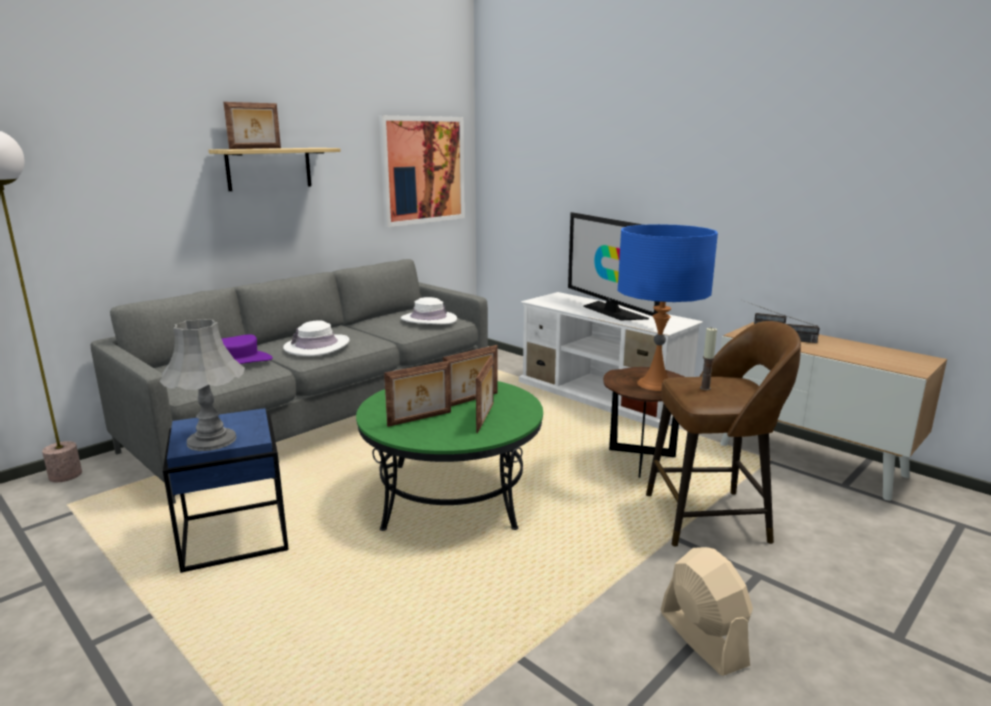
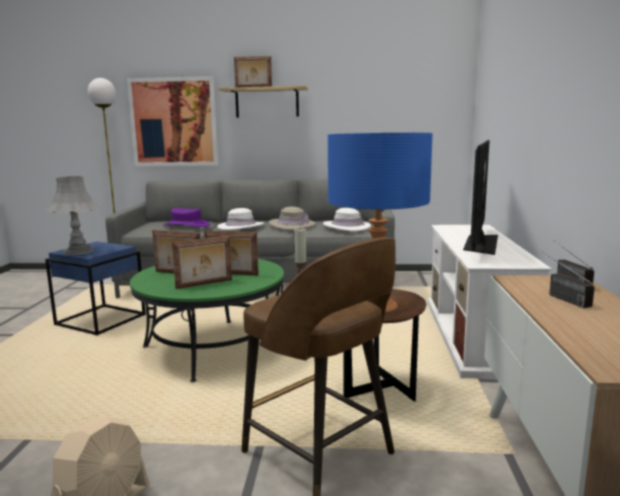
camera: 50 degrees right, 5 degrees down
picture [379,115,465,227] -> picture moved to [127,76,218,166]
none -> beige hat [269,207,315,230]

